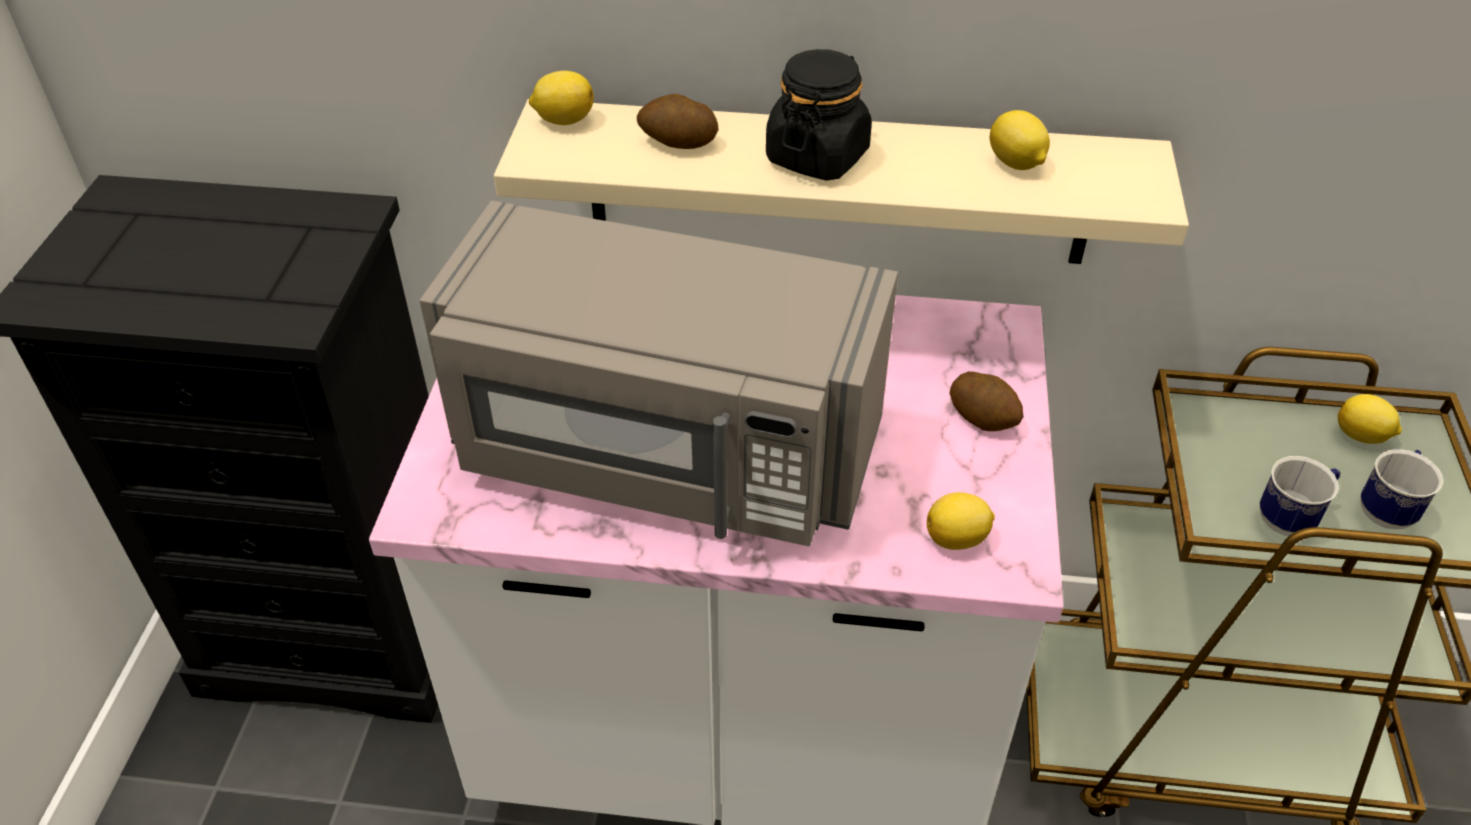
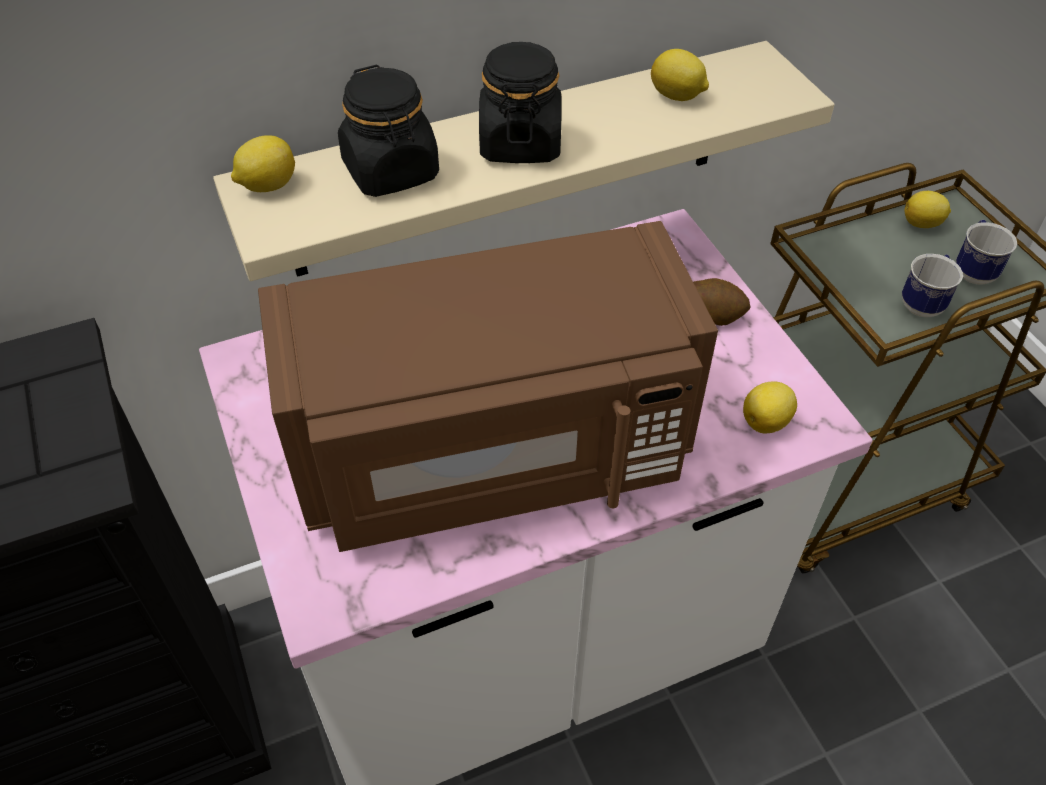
camera: 30 degrees left, 5 degrees up
grey microwave [420,201,898,546] -> brown microwave [258,221,718,552]
potato [637,94,719,149] -> black jar [338,65,439,197]

